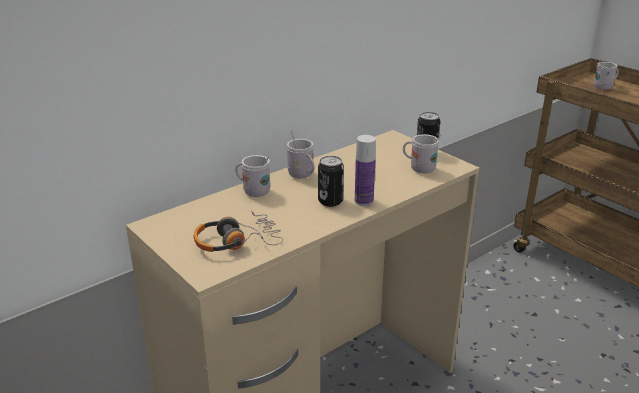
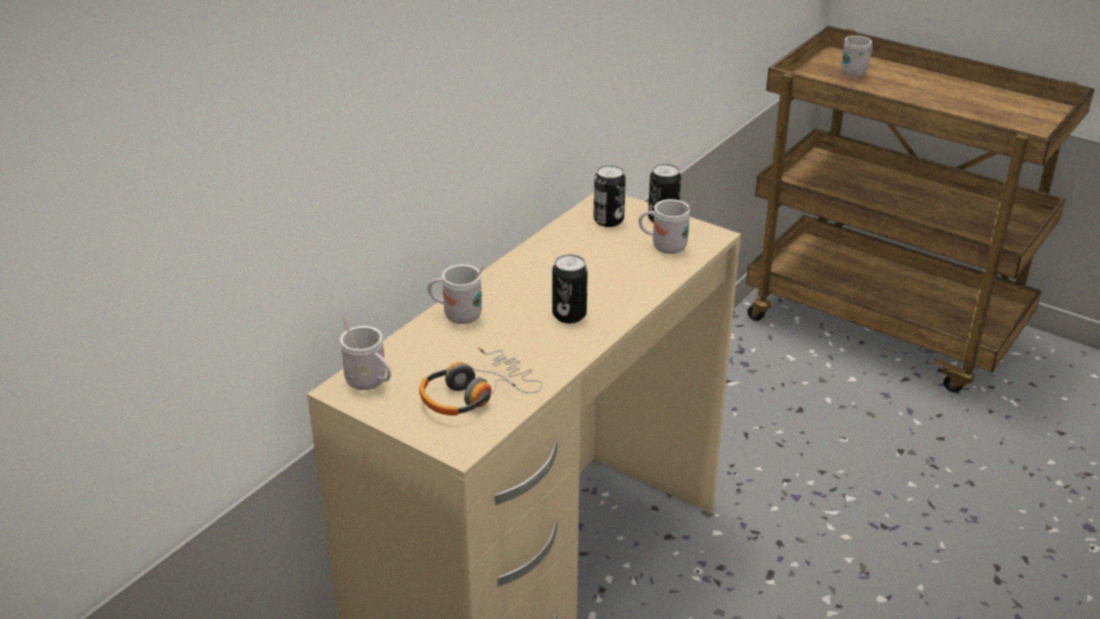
camera: 15 degrees left, 5 degrees up
white mug [287,131,315,178] -> white mug moved to [340,317,391,390]
bottle [355,135,376,206] -> none
none -> can [593,165,626,227]

